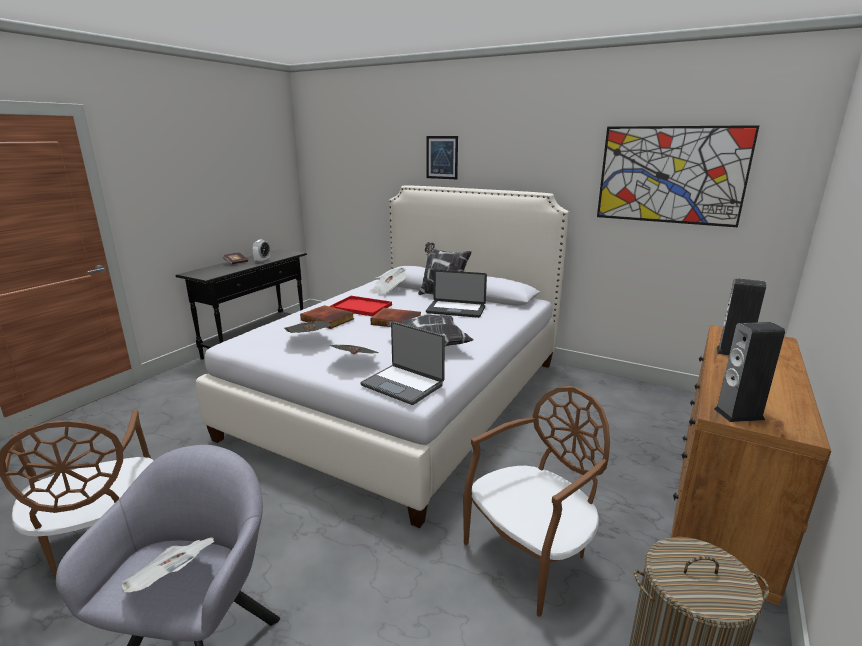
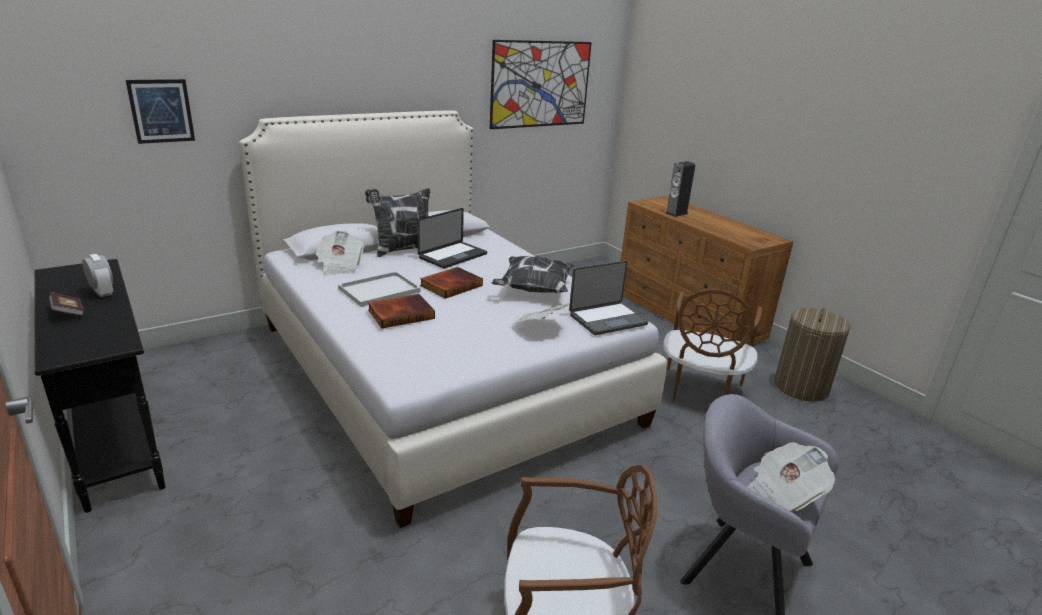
camera: 65 degrees left, 5 degrees up
newspaper [285,321,332,333] -> none
red tray [330,296,392,316] -> white tray [338,271,421,307]
picture [426,136,458,179] -> picture moved to [126,79,195,144]
brown chair [463,386,610,617] -> brown chair turned 150 degrees counterclockwise [663,289,762,402]
speaker [714,322,785,422] -> none

